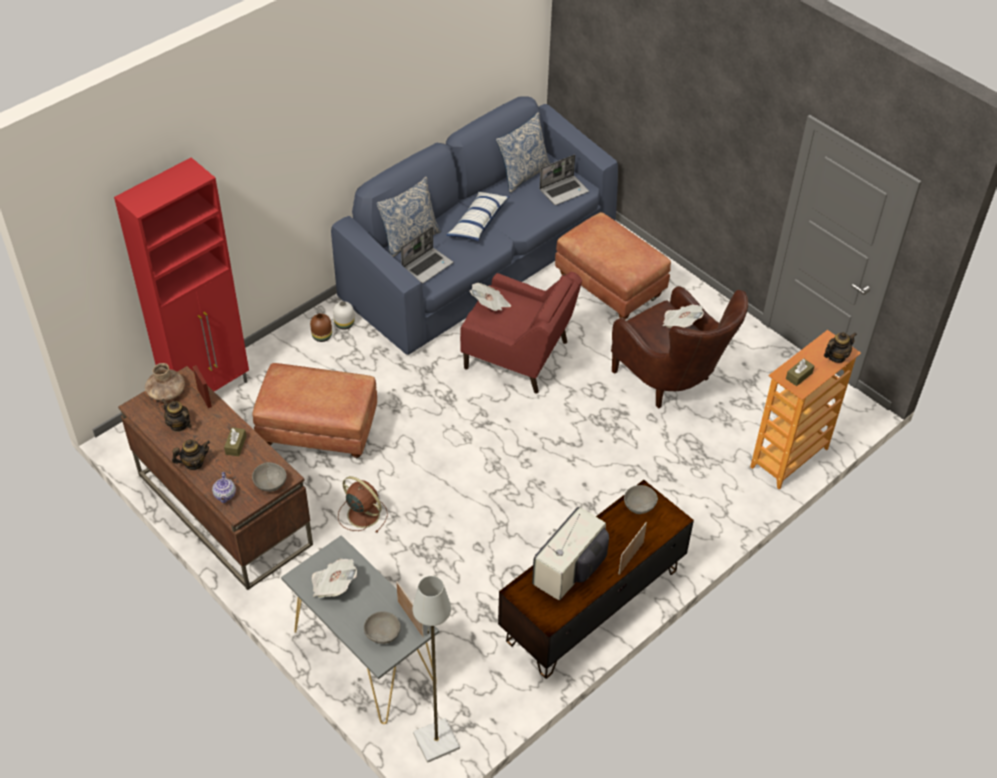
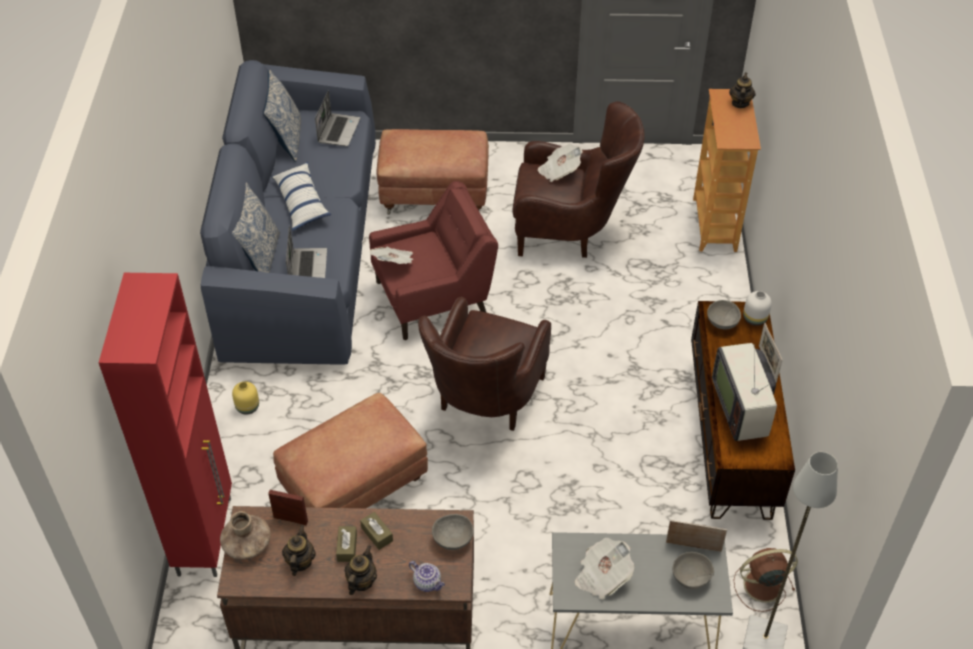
camera: 45 degrees left, 0 degrees up
teapot [162,399,191,432] -> teapot turned 105 degrees clockwise [282,525,316,576]
brown vase [310,313,332,342] -> yellow vase [232,381,259,415]
white vase [333,301,355,330] -> white vase moved to [743,291,772,326]
brown fan [338,476,388,533] -> brown fan moved to [734,548,798,612]
brown tissue box [786,358,814,386] -> brown tissue box moved to [336,526,357,562]
none -> brown armchair [418,297,551,431]

